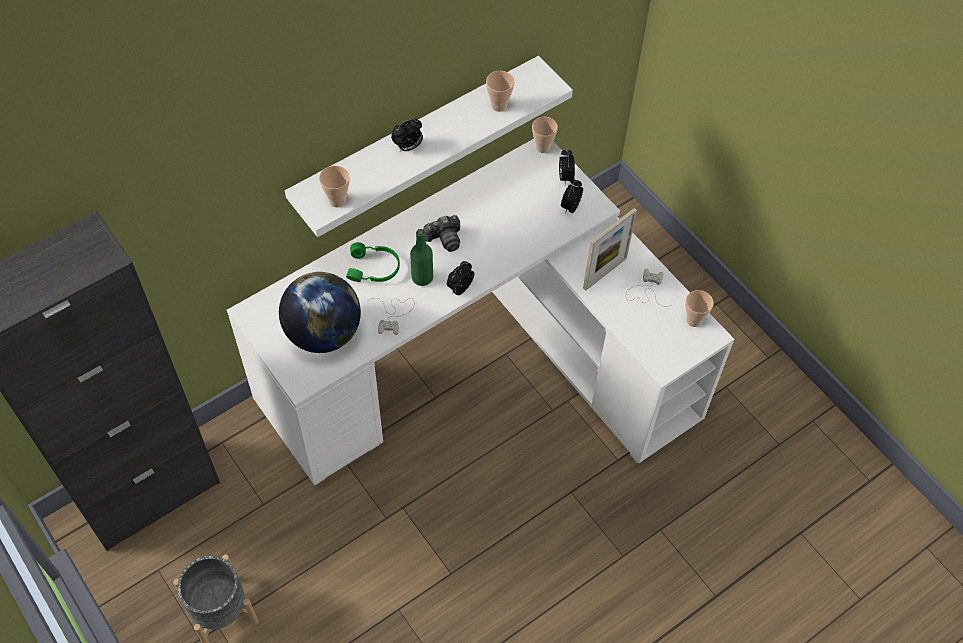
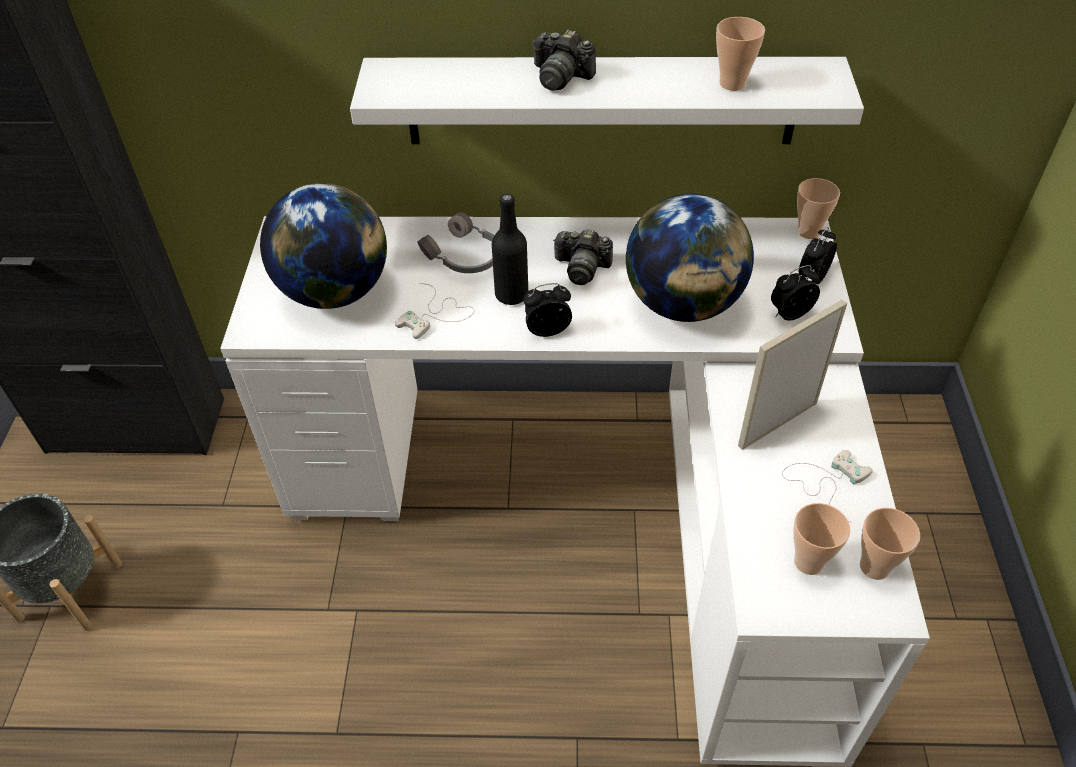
camera: 40 degrees right, 10 degrees down
cup [319,166,350,207] -> cup moved to [793,503,850,575]
green headphones [346,242,400,282] -> grey headphones [417,212,494,273]
alarm clock [391,118,423,151] -> camera [533,30,596,91]
green bottle [410,229,433,286] -> black bottle [492,194,528,305]
picture frame [583,208,637,291] -> picture frame turned 150 degrees clockwise [738,300,847,450]
none -> globe [626,194,754,322]

